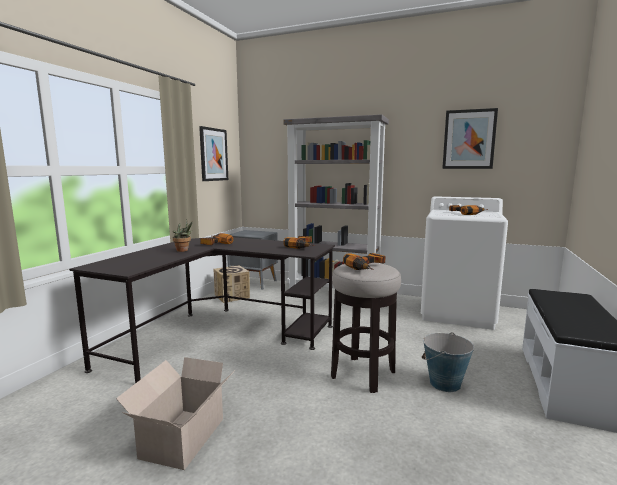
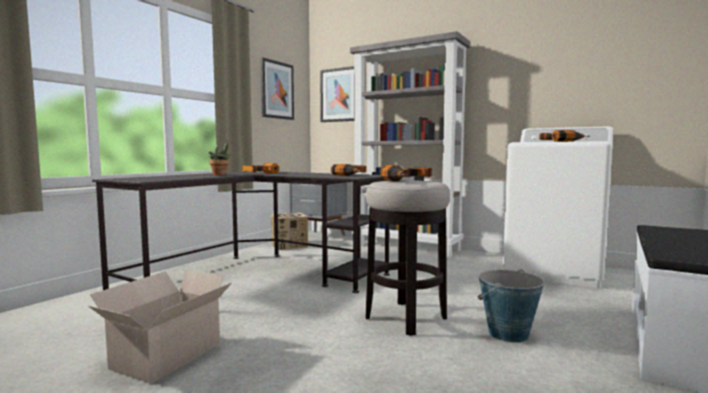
camera: 10 degrees right, 5 degrees down
picture [442,108,498,169] -> picture moved to [320,66,354,122]

